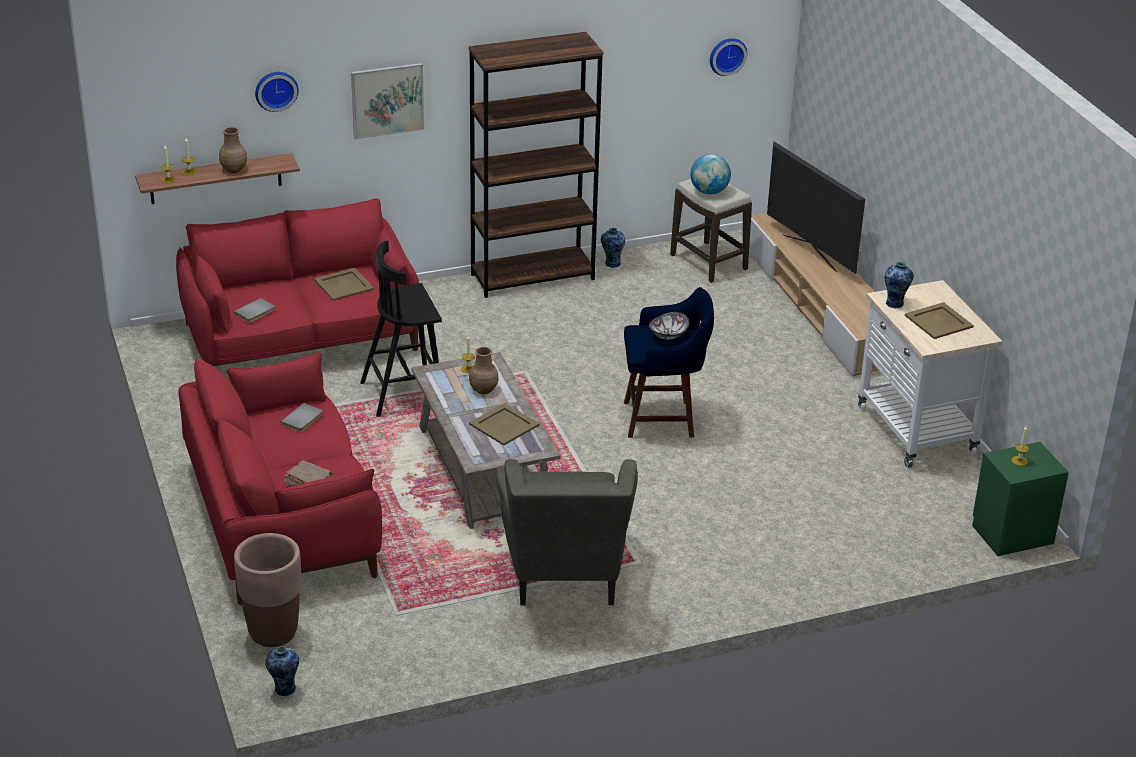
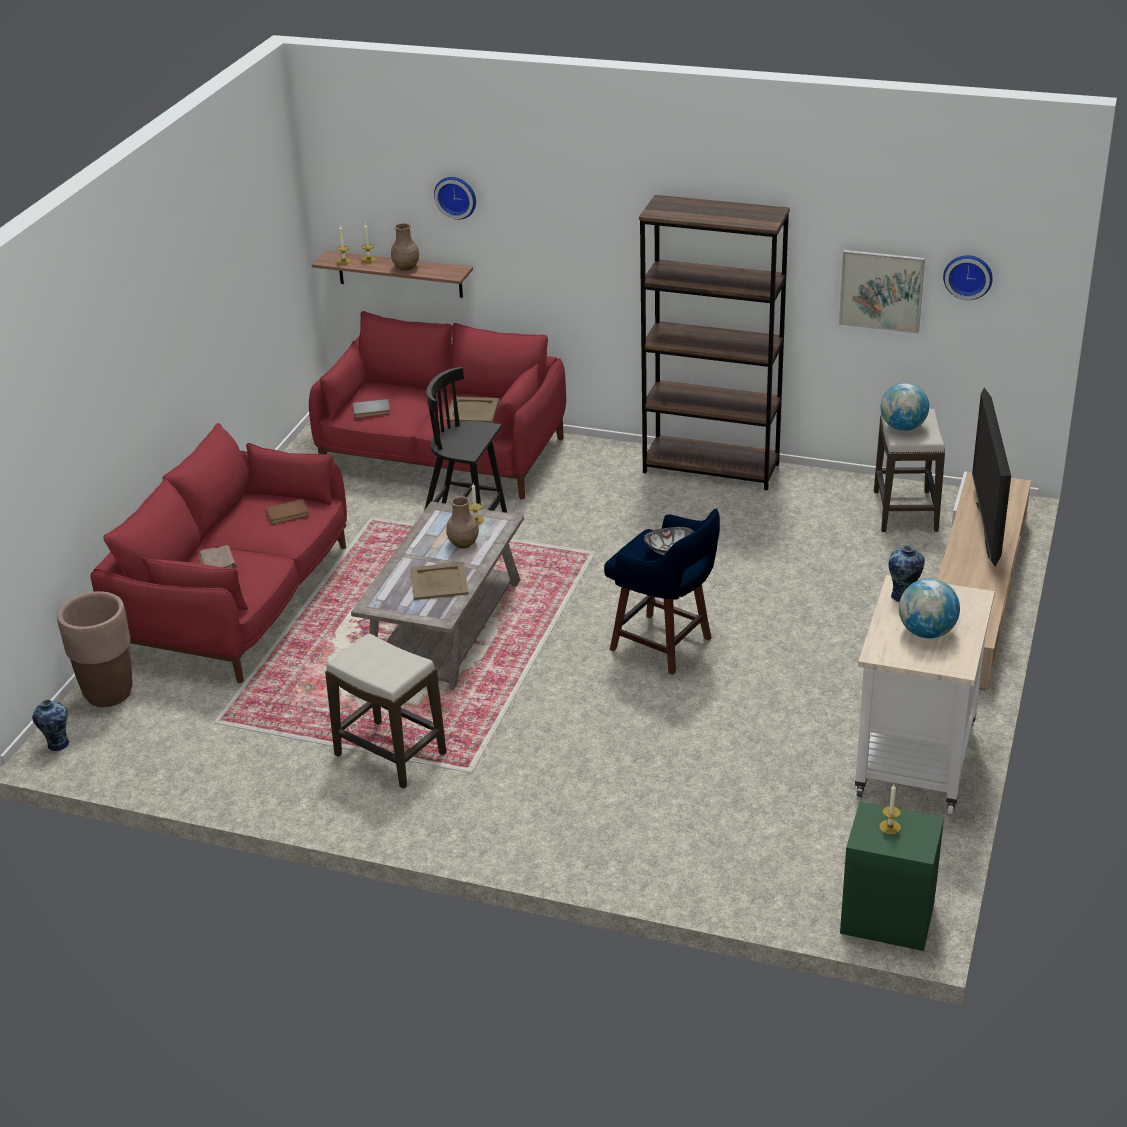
camera: 40 degrees right, 0 degrees up
grey book [281,403,323,432] -> brown book [265,499,309,524]
picture [351,63,424,139] -> picture moved to [839,250,925,333]
grey armchair [496,459,638,605] -> stool [325,634,446,789]
vase [601,228,625,268] -> none
beige tray [905,302,974,339] -> globe [899,578,960,638]

